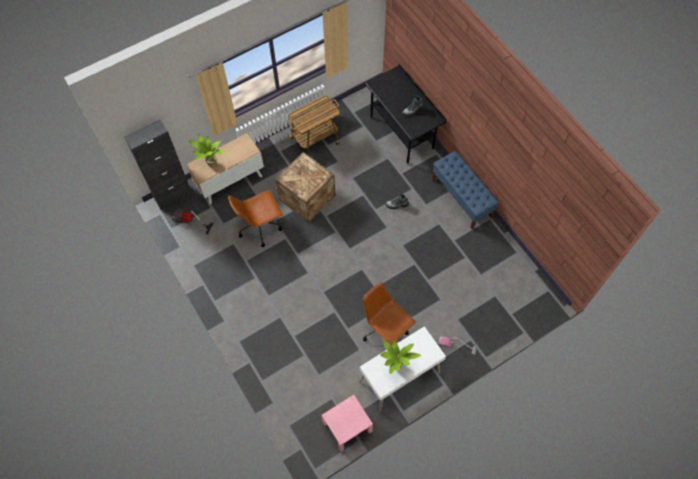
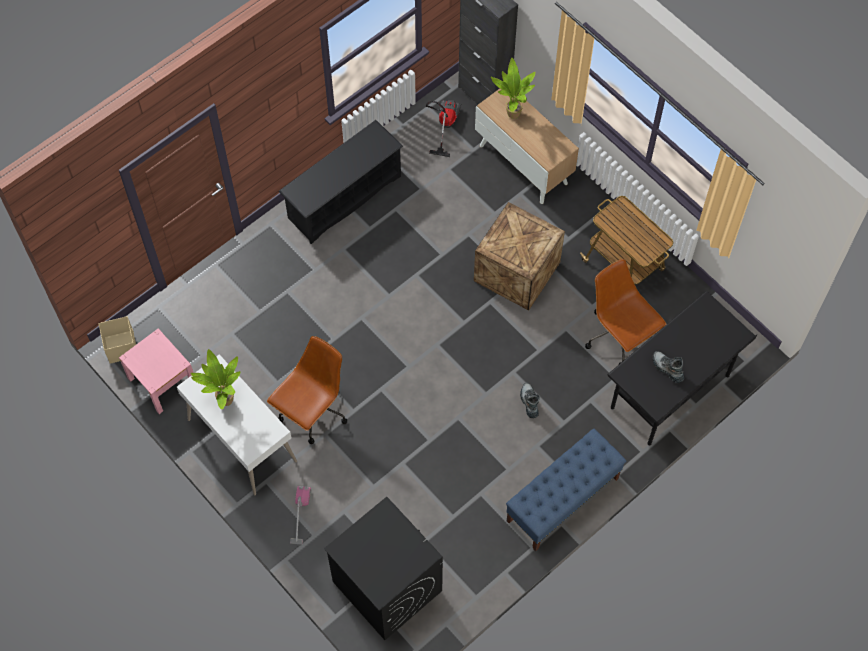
camera: 80 degrees right, 0 degrees up
brown office chair [228,190,283,247] -> brown office chair moved to [585,259,666,364]
none -> beige storage box [98,316,136,364]
none -> black shoe rack [278,120,403,244]
none -> black washing machine [324,497,443,640]

